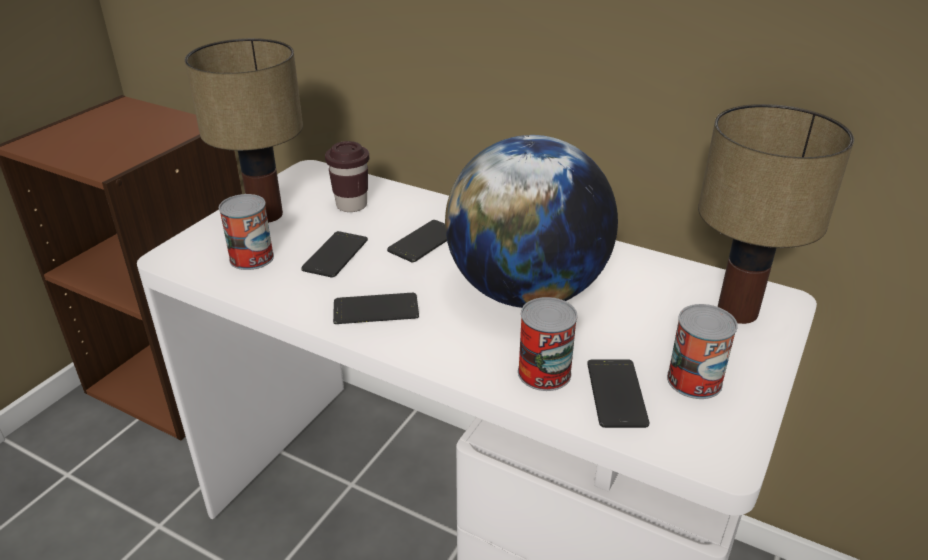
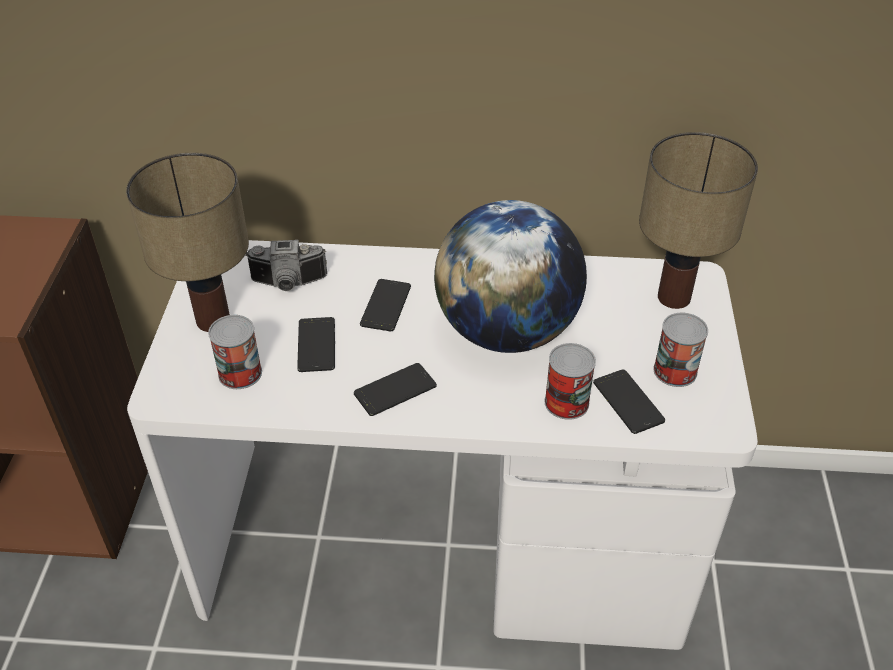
camera: 25 degrees left, 10 degrees up
brown cup [325,141,369,212] -> camera [245,240,327,291]

